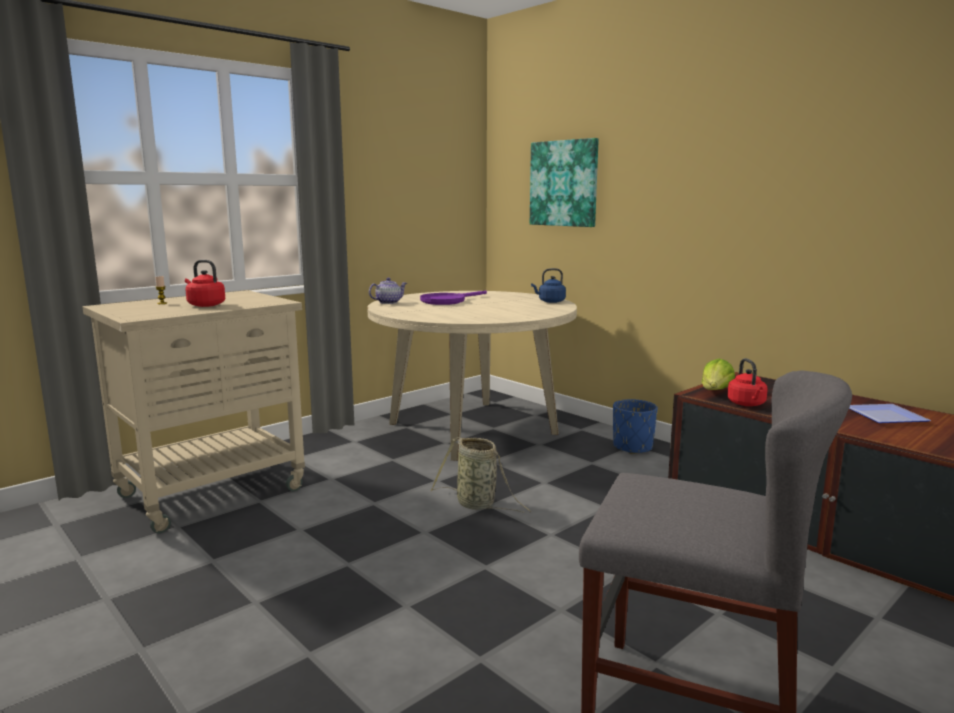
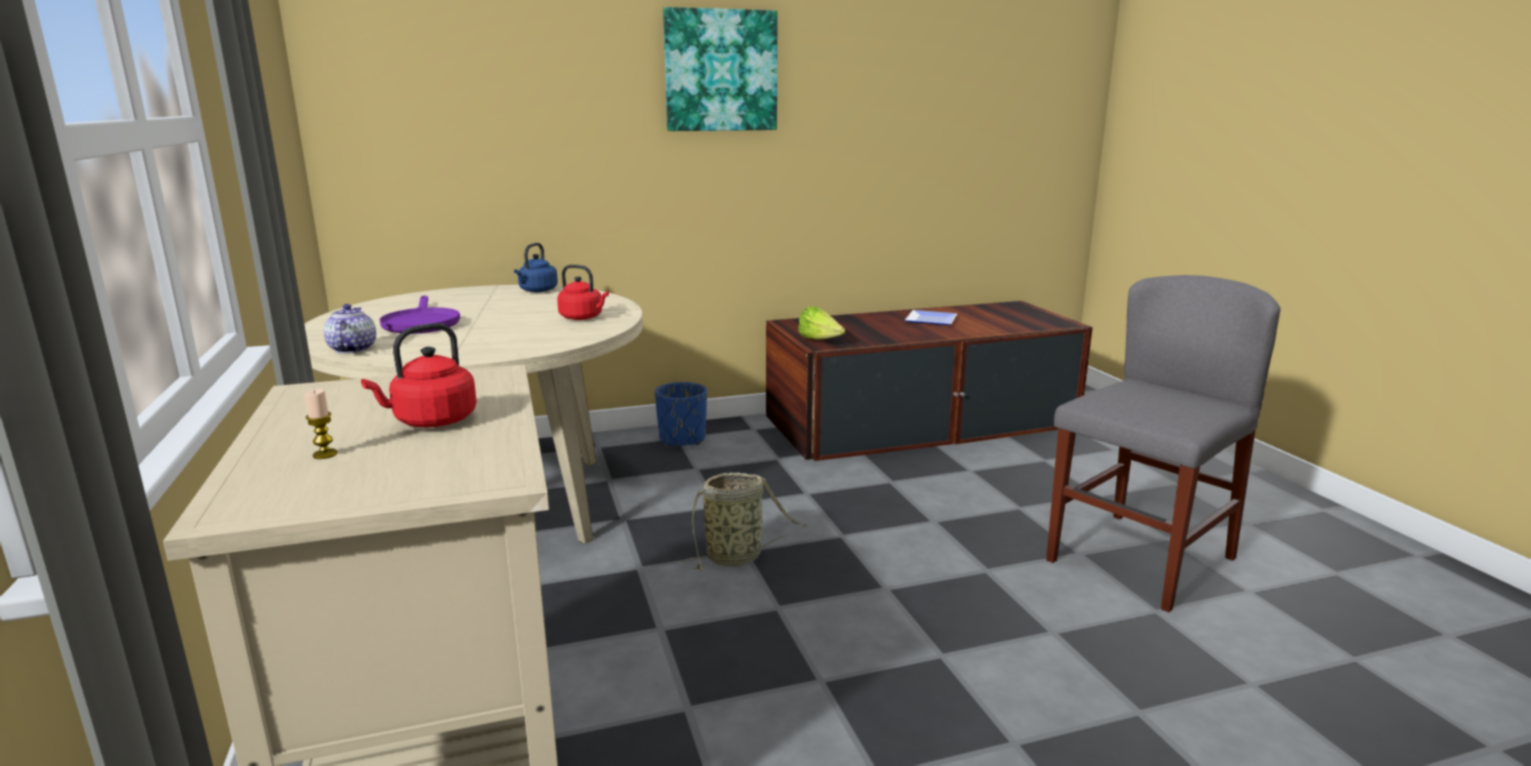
camera: 65 degrees left, 5 degrees up
picture [530,138,599,227] -> picture moved to [663,7,777,131]
red kettle [727,358,768,406] -> red kettle moved to [557,264,609,320]

